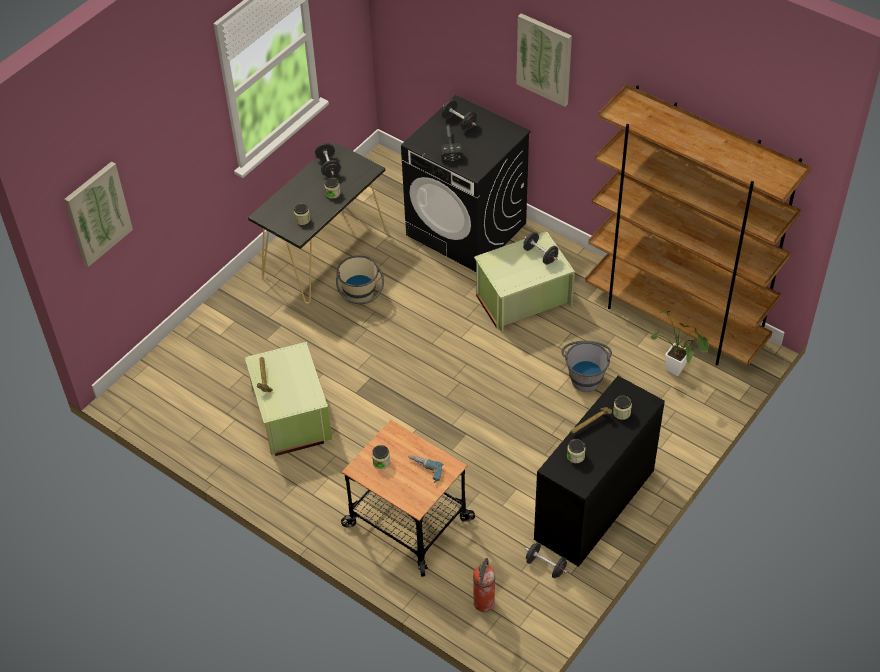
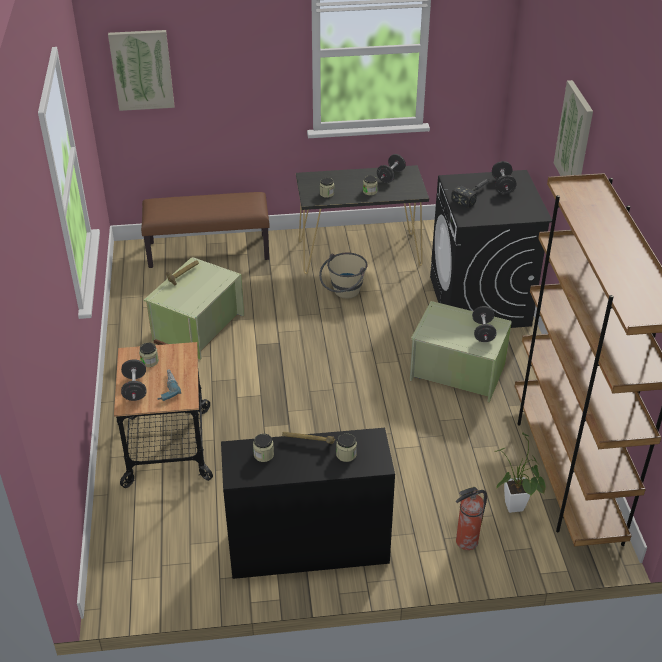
camera: 45 degrees right, 10 degrees down
fire extinguisher [473,558,495,612] -> fire extinguisher moved to [456,487,487,550]
black dumbbell [525,542,568,578] -> black dumbbell moved to [121,359,146,401]
grey bucket [561,341,612,392] -> none
none -> brown bench [141,192,270,268]

